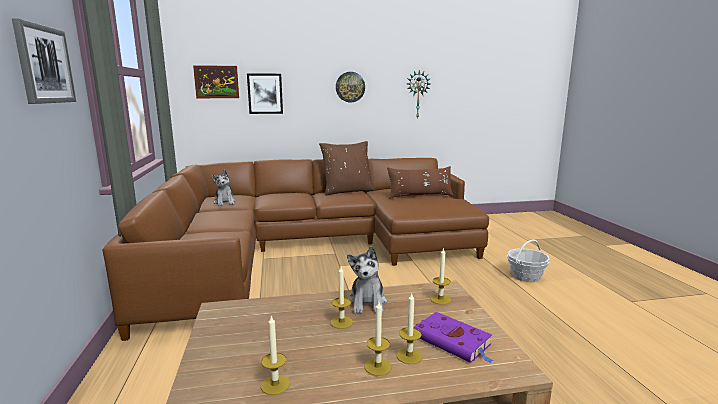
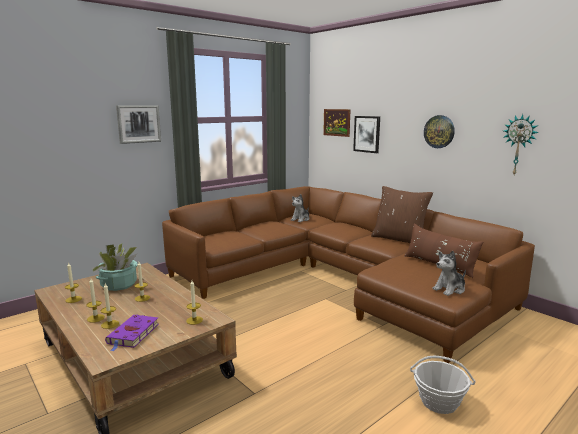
camera: 60 degrees right, 0 degrees up
plush toy [347,246,387,313] -> plush toy moved to [432,251,466,296]
none -> potted plant [91,243,138,291]

